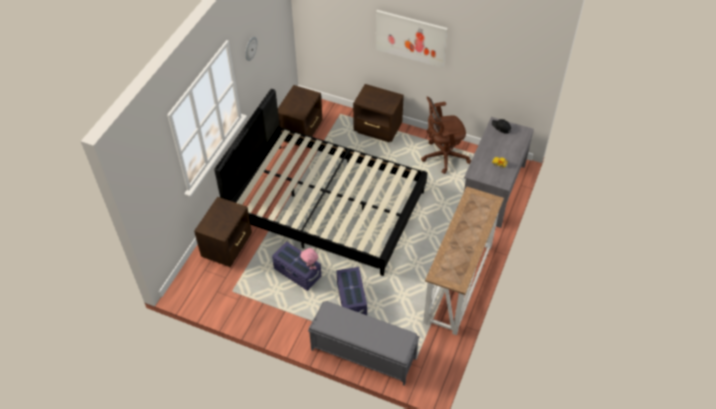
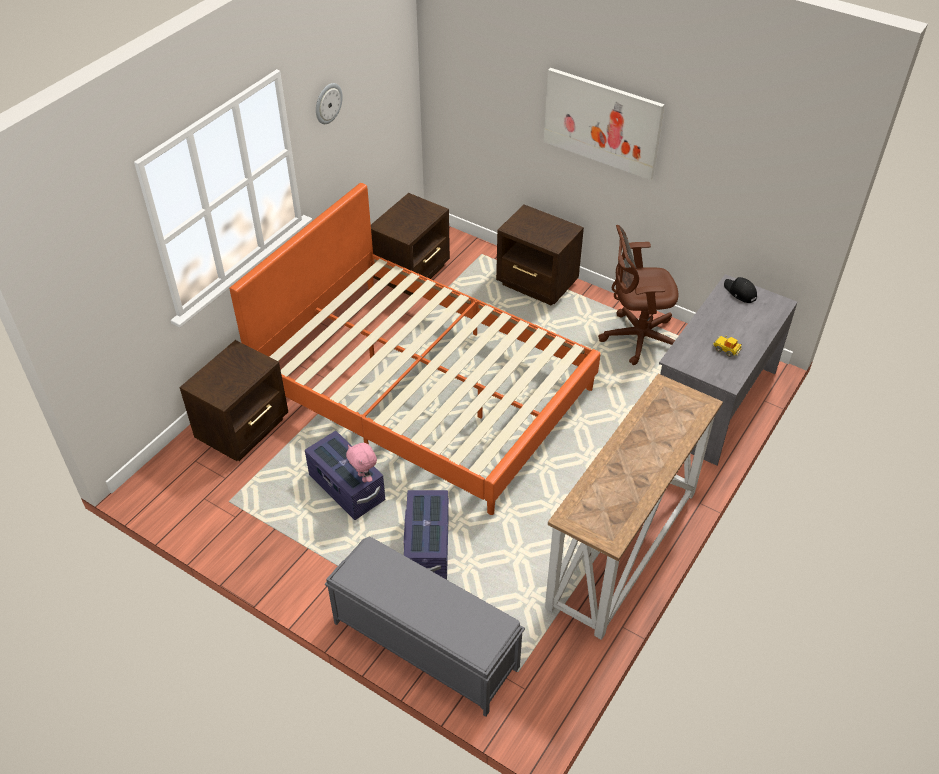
camera: 10 degrees right, 5 degrees down
black bed [214,89,427,276] -> orange bed [230,183,601,515]

